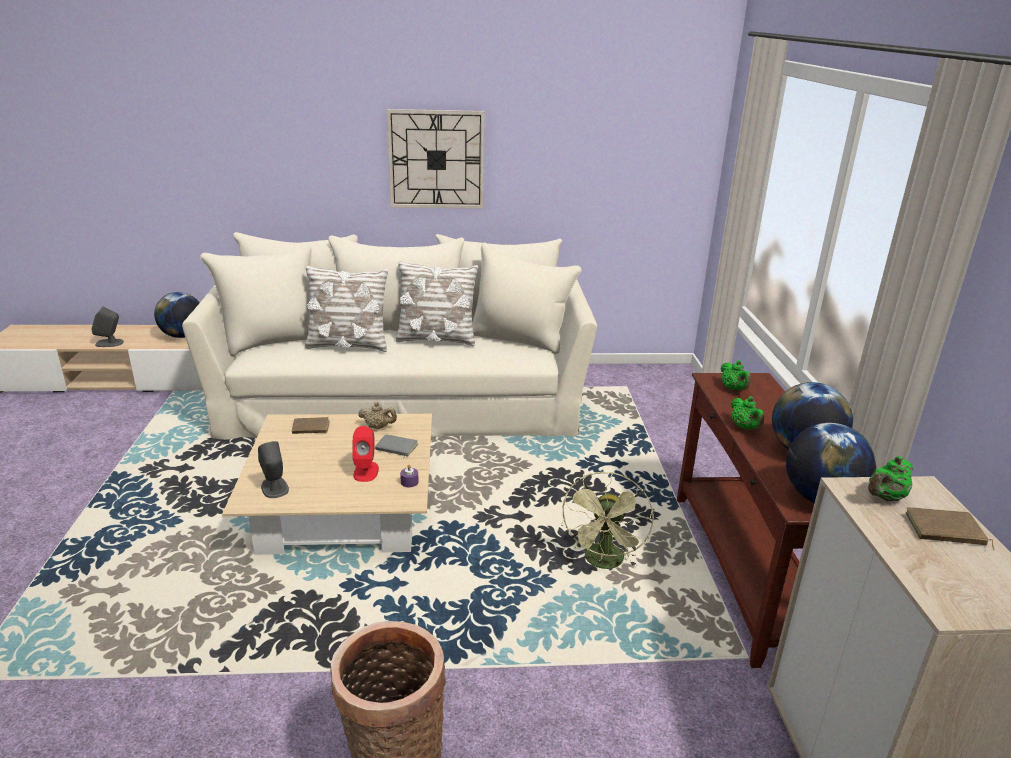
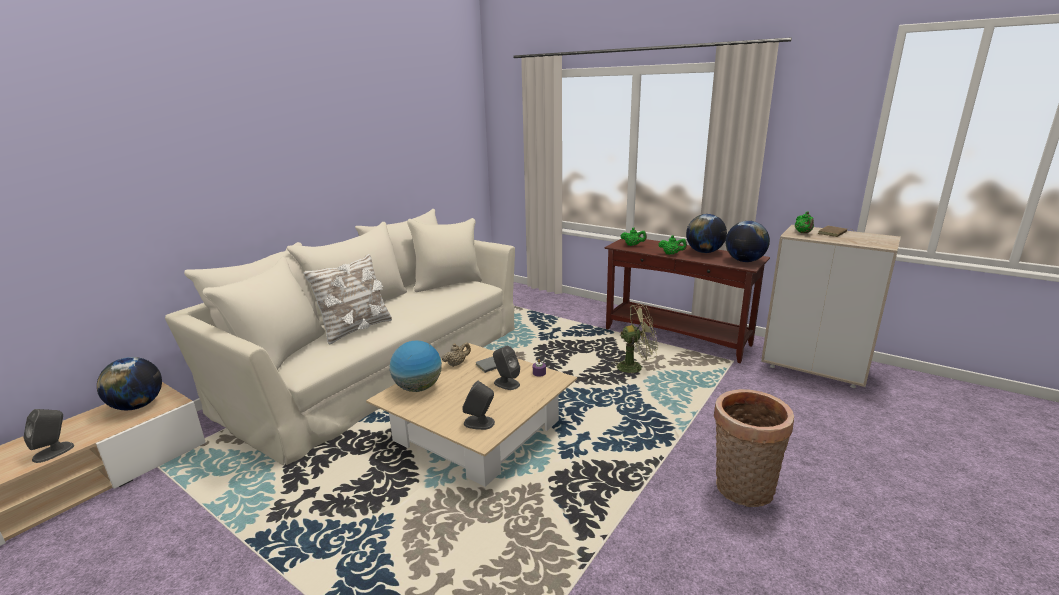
camera: 50 degrees left, 5 degrees down
brown book [292,417,330,434] -> globe [390,340,442,392]
red speaker [352,426,379,482] -> grey speaker [493,346,520,390]
wall clock [387,109,485,209] -> none
white pillow [396,261,478,346] -> none
green fan [561,472,654,569] -> green fan turned 60 degrees counterclockwise [611,304,658,374]

